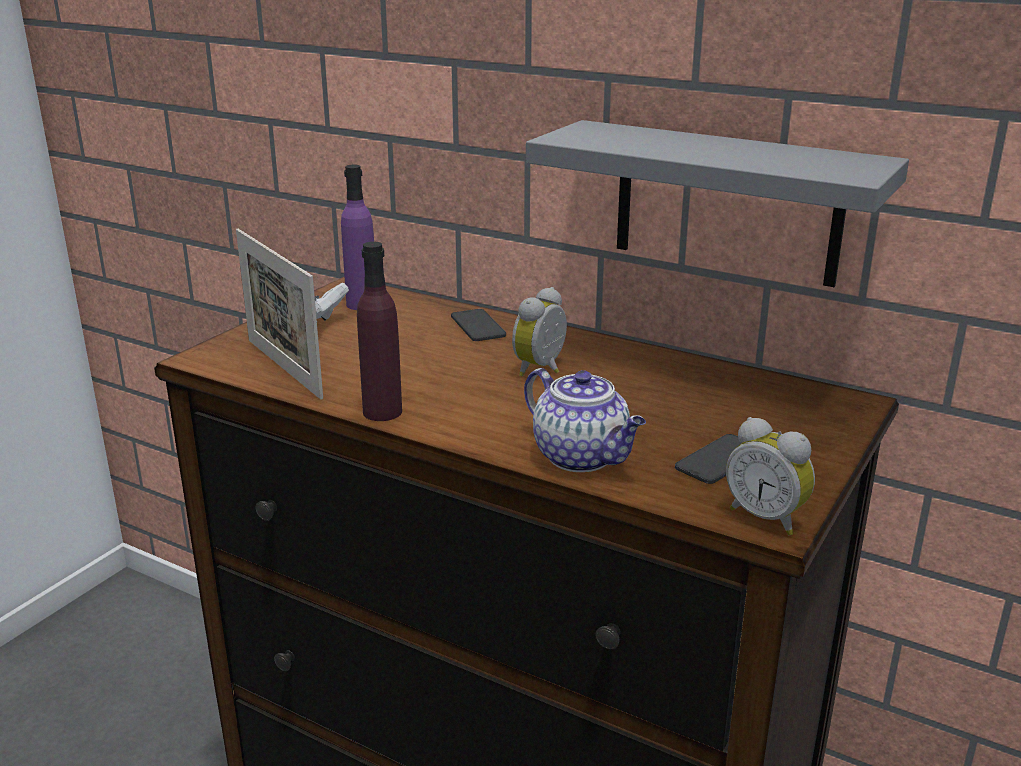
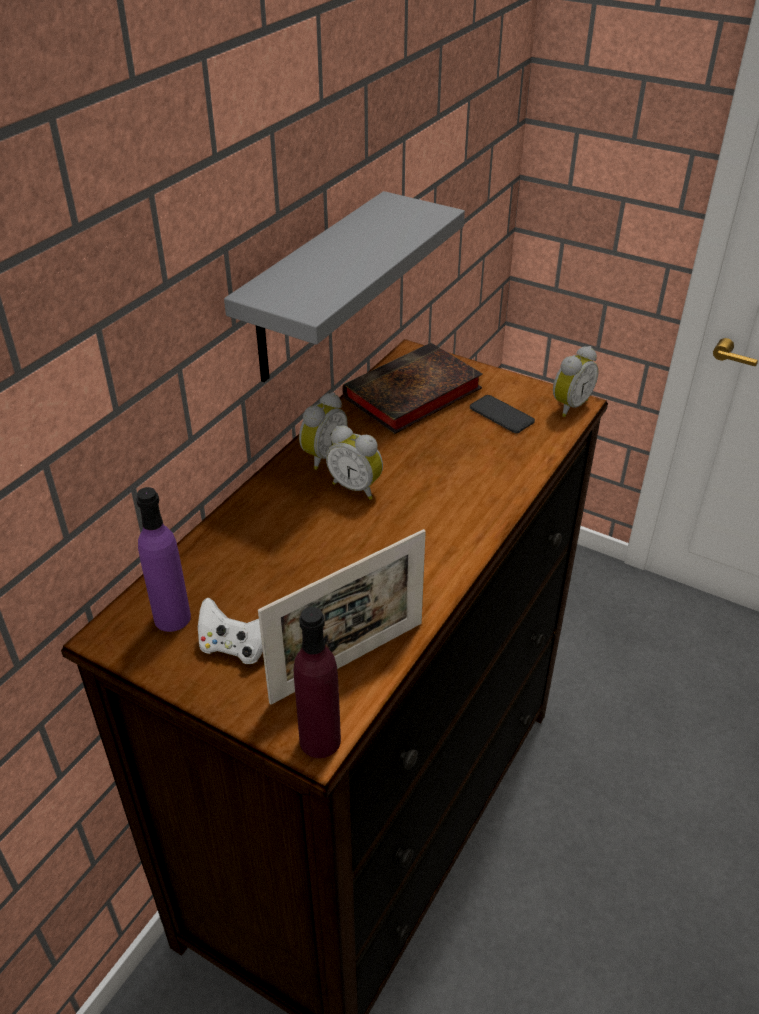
camera: 90 degrees left, 15 degrees up
purple bottle [357,241,402,421] -> purple bottle moved to [294,607,341,758]
phone [451,309,506,341] -> none
teapot [524,368,646,472] -> none
none -> alarm clock [299,392,348,470]
none -> book [342,343,483,434]

